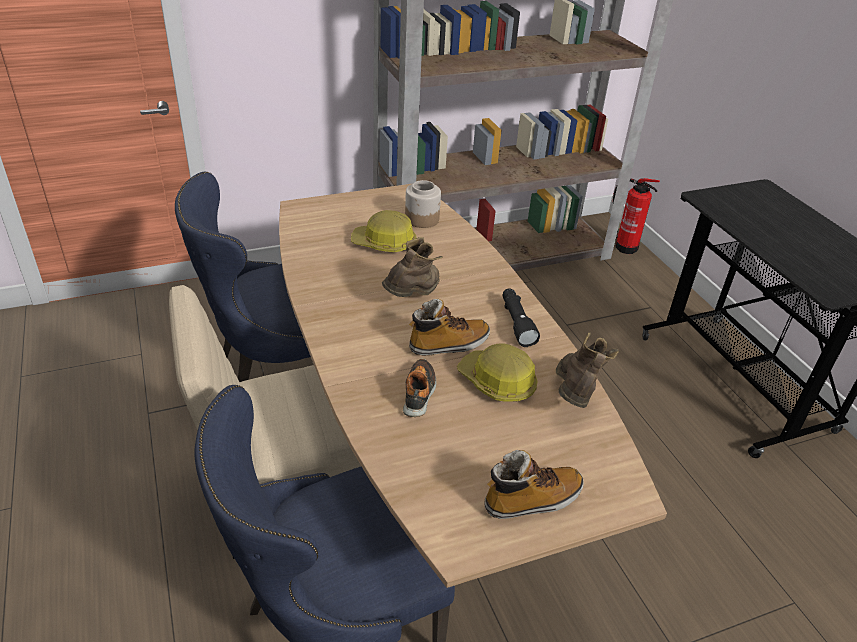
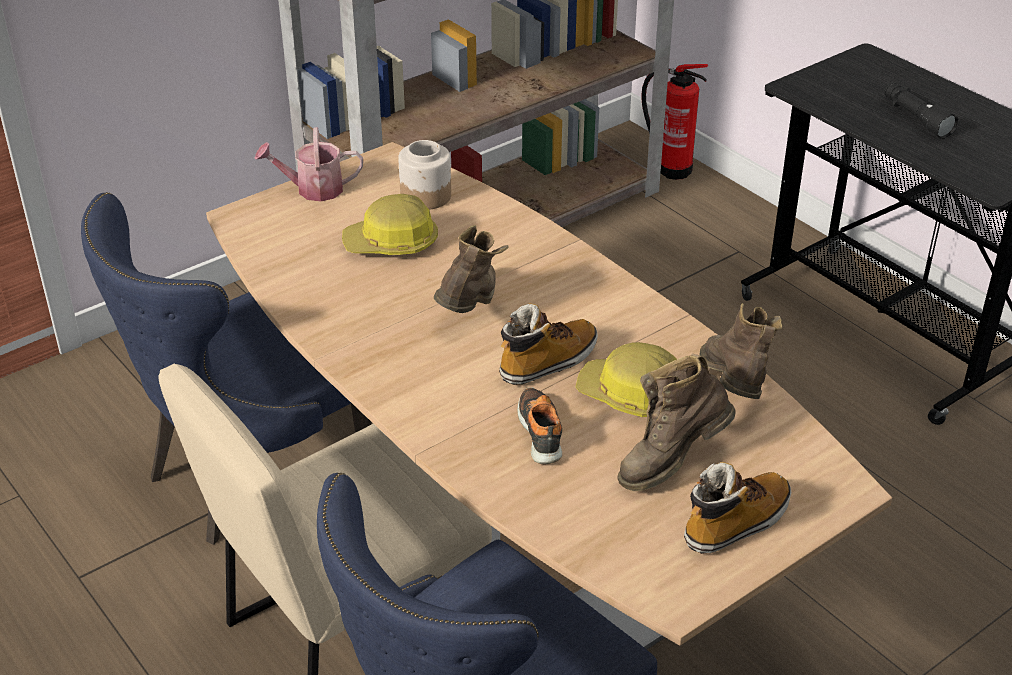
camera: 15 degrees left, 0 degrees up
black flashlight [503,288,540,347] -> black flashlight moved to [884,83,958,139]
none -> watering can [255,127,363,201]
none -> brown boot [617,353,736,491]

